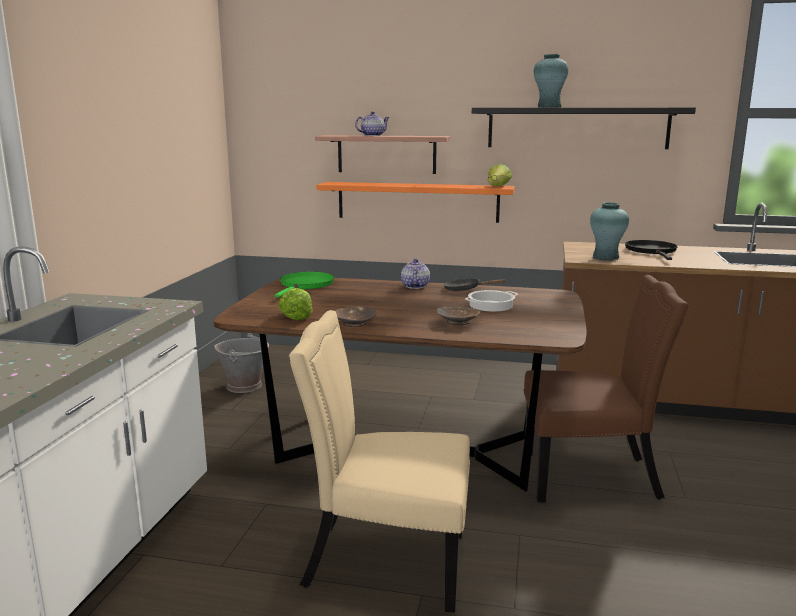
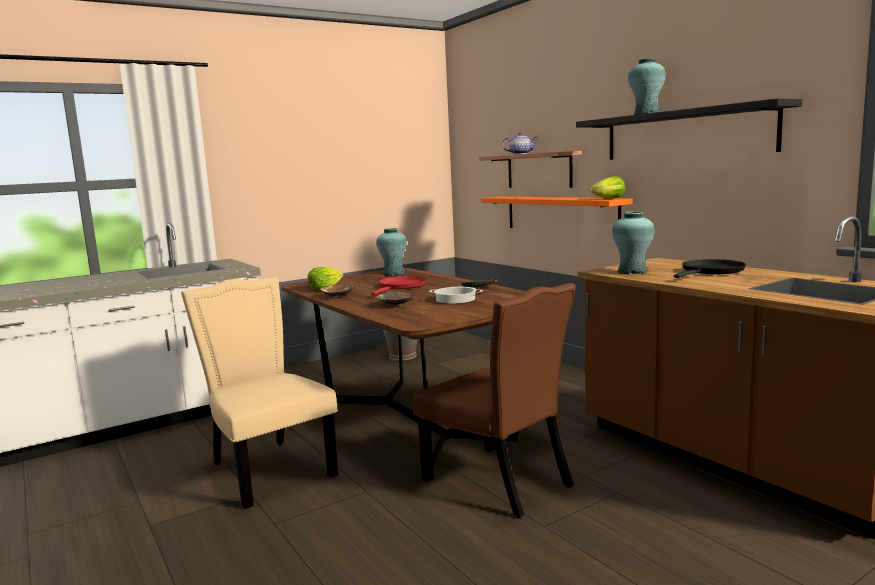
camera: 45 degrees right, 5 degrees down
green frying pan [275,272,334,297] -> turquoise vase [376,228,407,276]
teapot [401,259,430,289] -> none
none -> red frying pan [371,276,427,295]

